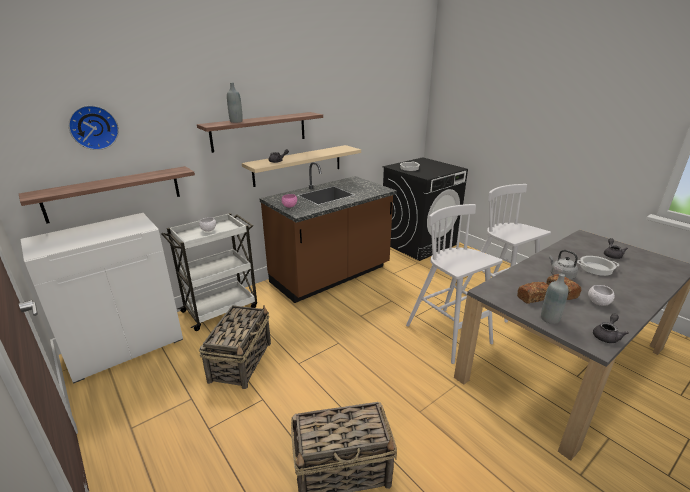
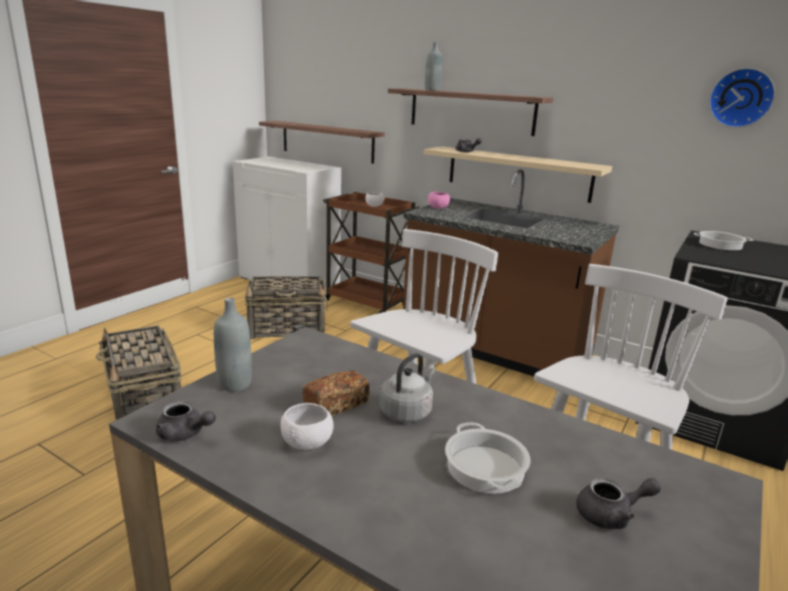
camera: 70 degrees right, 5 degrees down
wall clock [68,105,119,150] -> wall clock moved to [709,68,775,128]
white cart [162,213,257,331] -> brown cart [323,192,420,313]
bread [517,282,549,304] -> none

